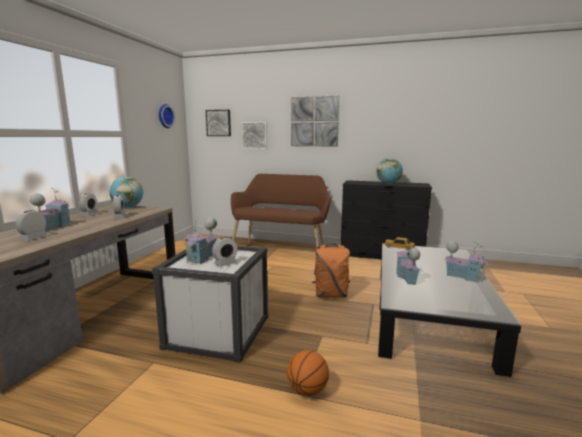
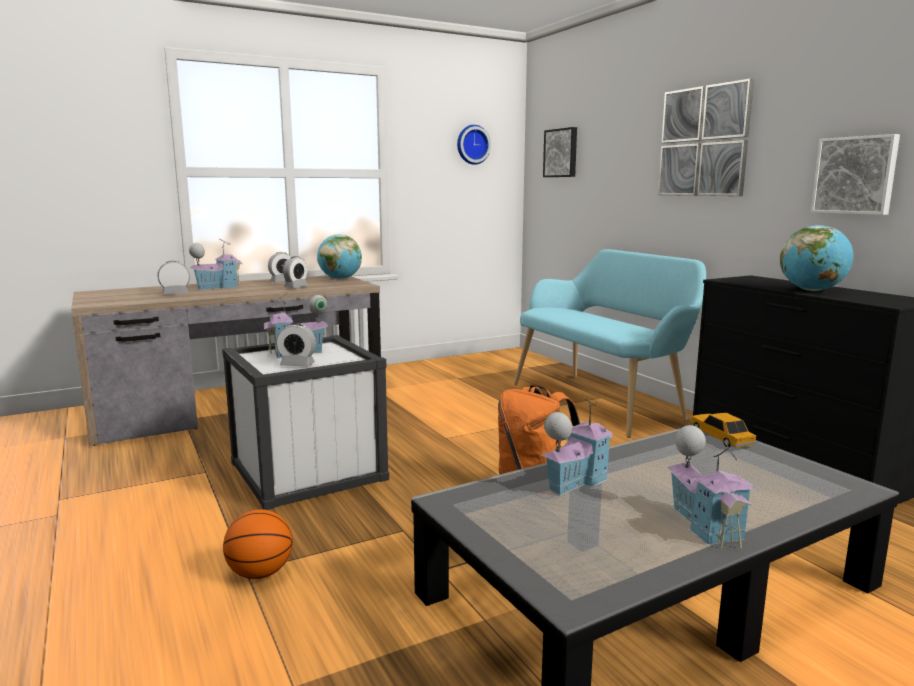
camera: 45 degrees right, 0 degrees up
brown bench [231,174,331,248] -> turquoise bench [514,249,706,438]
picture [242,122,267,149] -> picture moved to [811,134,900,215]

